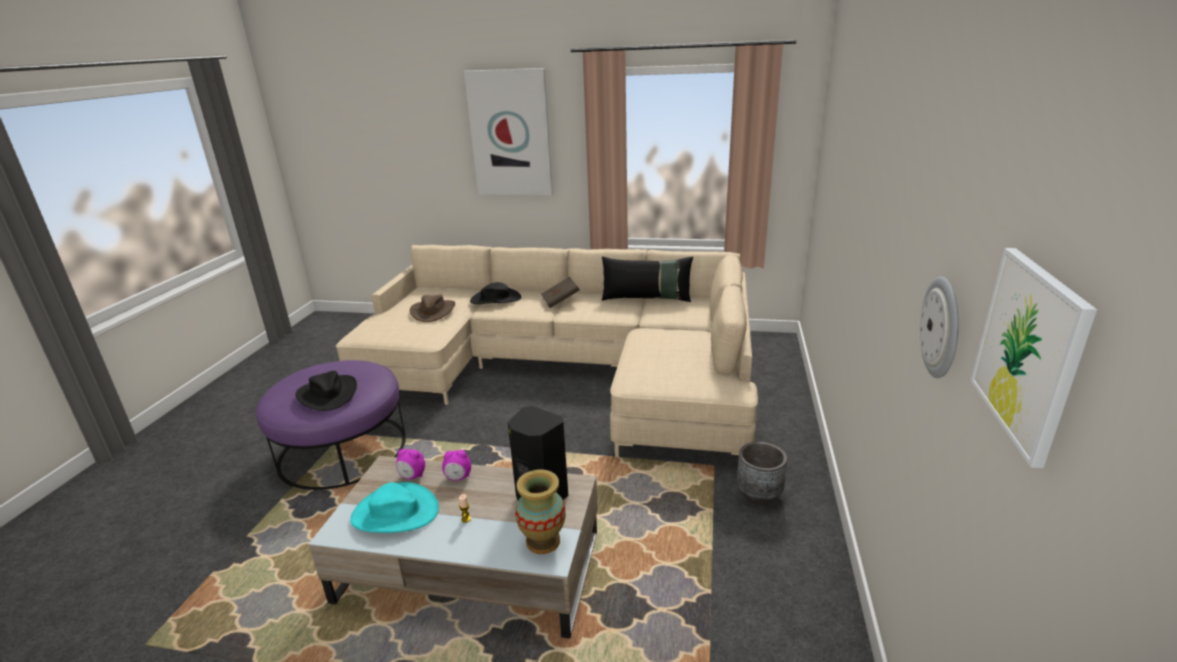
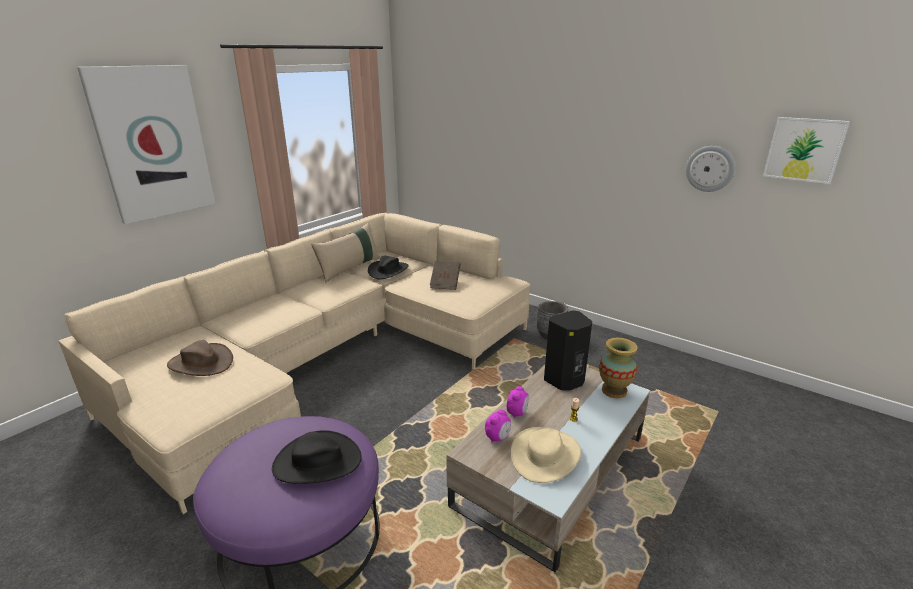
camera: 65 degrees left, 0 degrees up
turquoise hat [350,482,439,533] -> beige hat [511,427,581,483]
black hat [470,282,521,304] -> black hat moved to [368,256,409,279]
brown book [541,277,579,308] -> brown book moved to [430,261,461,290]
black pillow [602,256,693,302] -> beige pillow [311,223,380,283]

